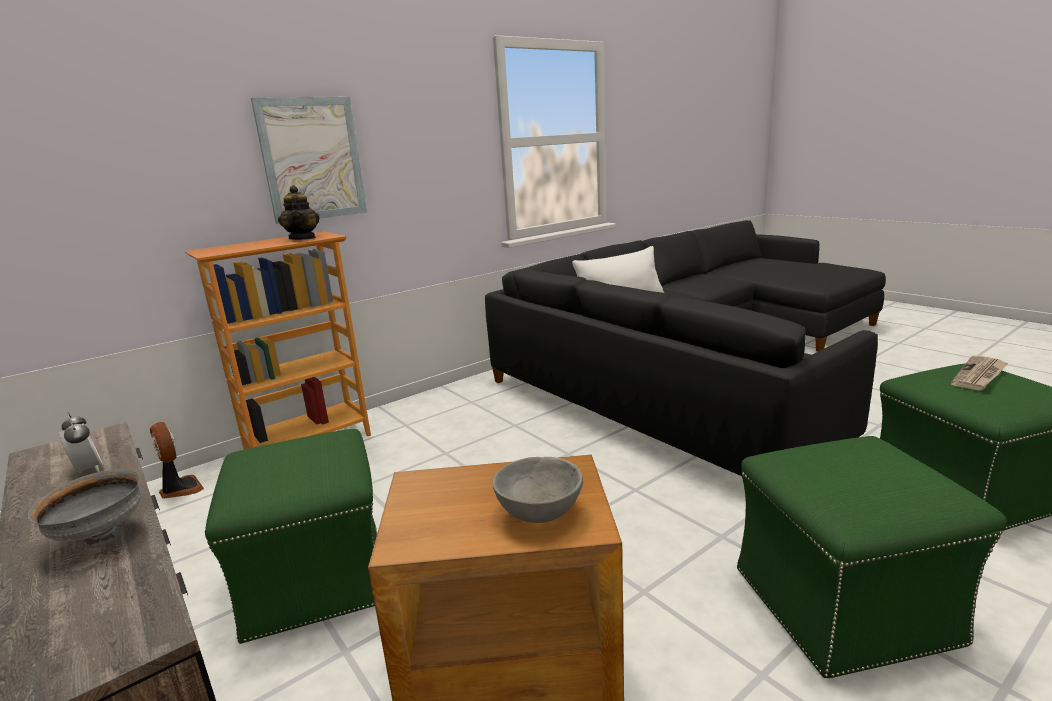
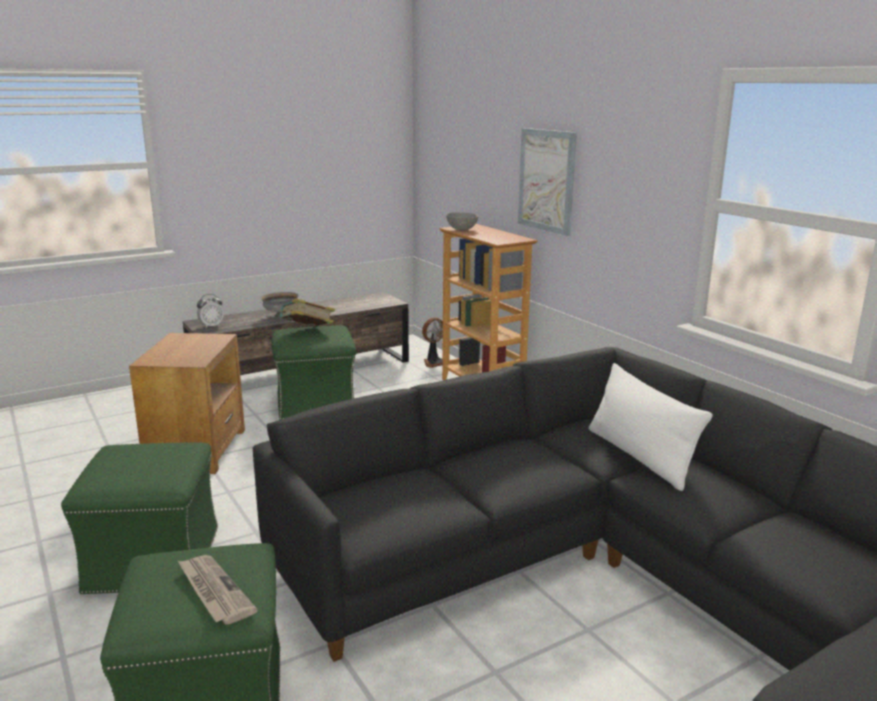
camera: 95 degrees right, 0 degrees up
alarm clock [59,412,102,473] -> alarm clock moved to [197,294,224,328]
teapot [278,185,320,240] -> none
grey bowl [493,457,583,523] -> grey bowl moved to [446,212,479,230]
none -> book [278,298,335,327]

